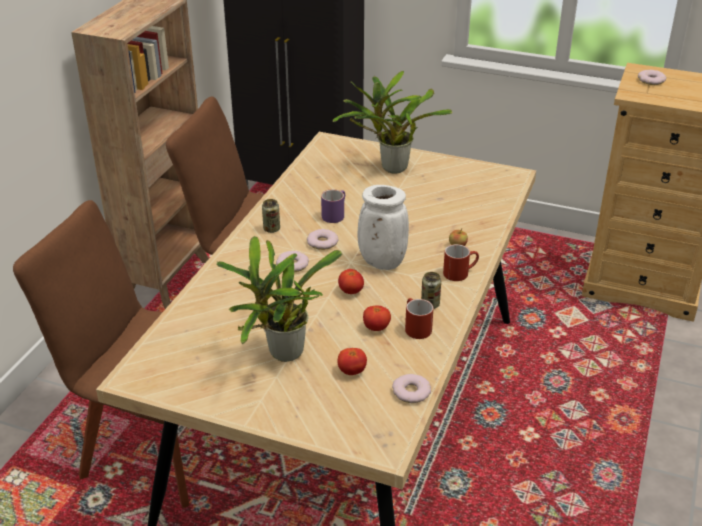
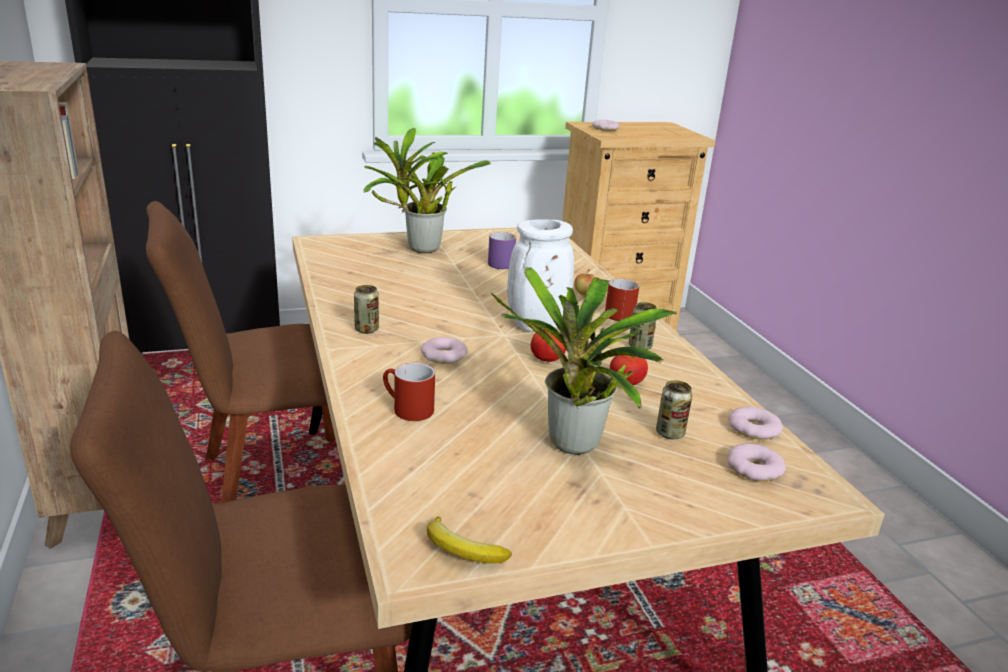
camera: 40 degrees left, 10 degrees down
donut [307,229,339,250] -> donut moved to [728,443,786,481]
purple mug [321,189,345,223] -> purple mug moved to [488,232,516,269]
tomato [337,348,367,375] -> can [656,380,693,439]
red mug [405,298,433,339] -> red mug moved to [383,363,435,421]
none -> banana [427,516,512,564]

